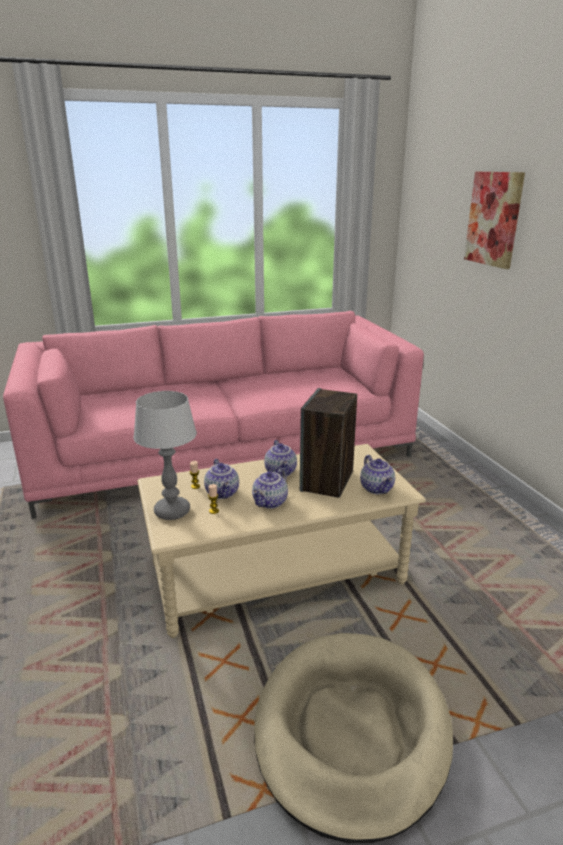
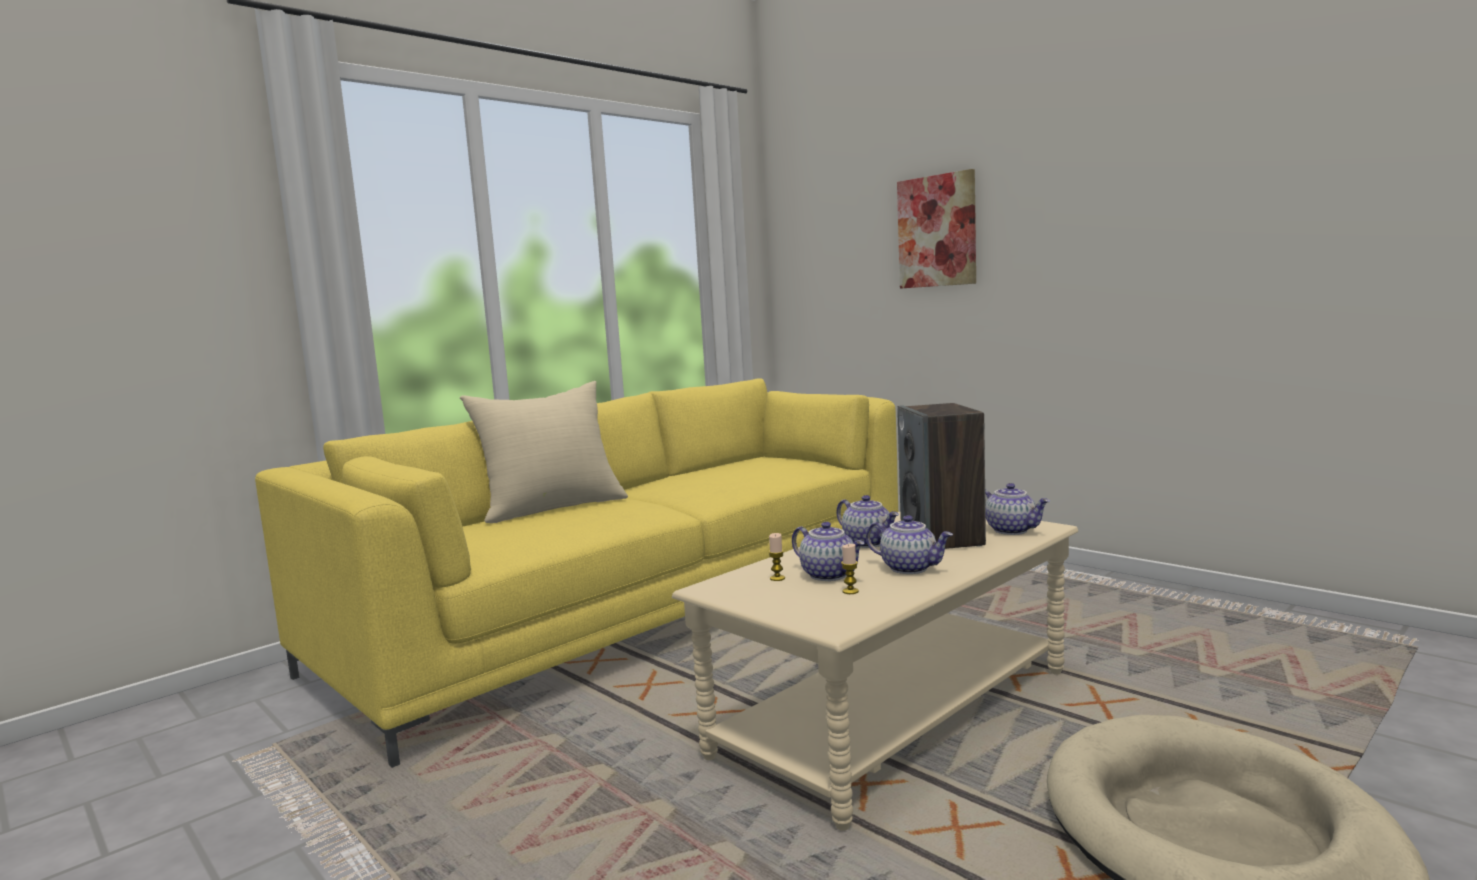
camera: 25 degrees left, 15 degrees down
pink sofa [3,311,424,519] -> yellow sofa [255,378,898,768]
table lamp [133,391,197,520] -> none
teapot [252,468,288,509] -> teapot turned 60 degrees counterclockwise [866,515,953,574]
none -> beige pillow [460,381,628,523]

